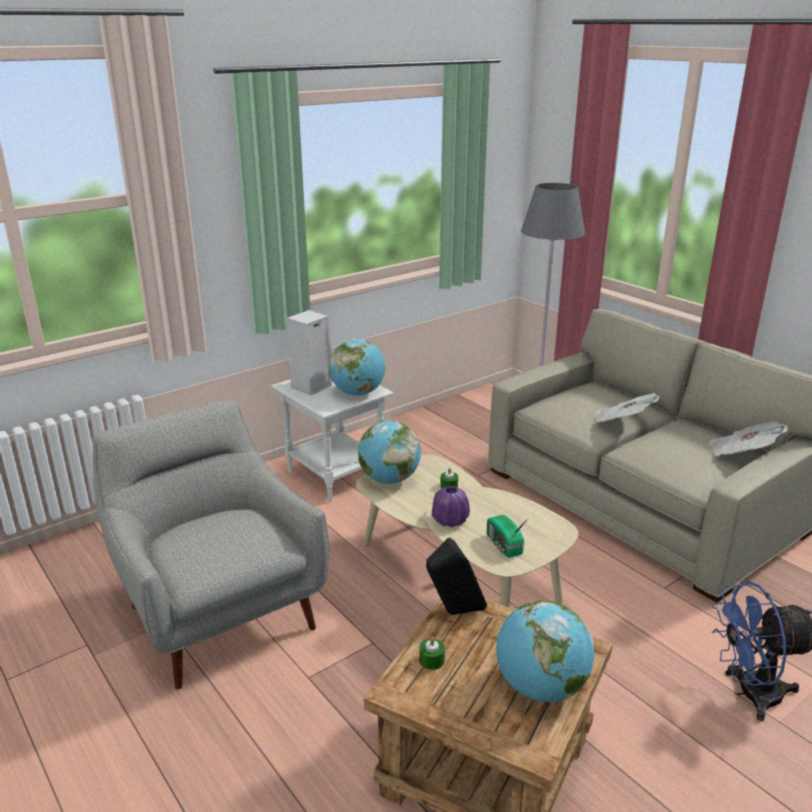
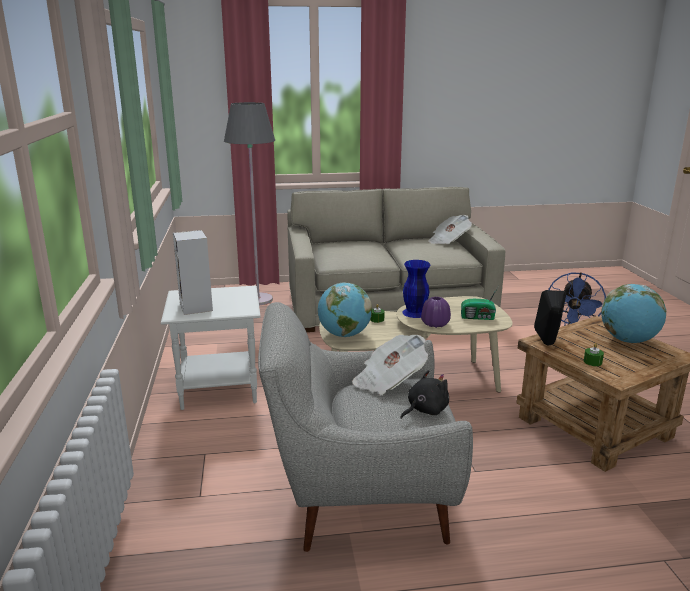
camera: 60 degrees left, 5 degrees down
globe [329,339,385,396] -> none
newspaper [594,393,659,423] -> newspaper moved to [352,335,428,395]
none -> black plush toy [401,370,449,419]
none -> blue vase [402,260,430,318]

